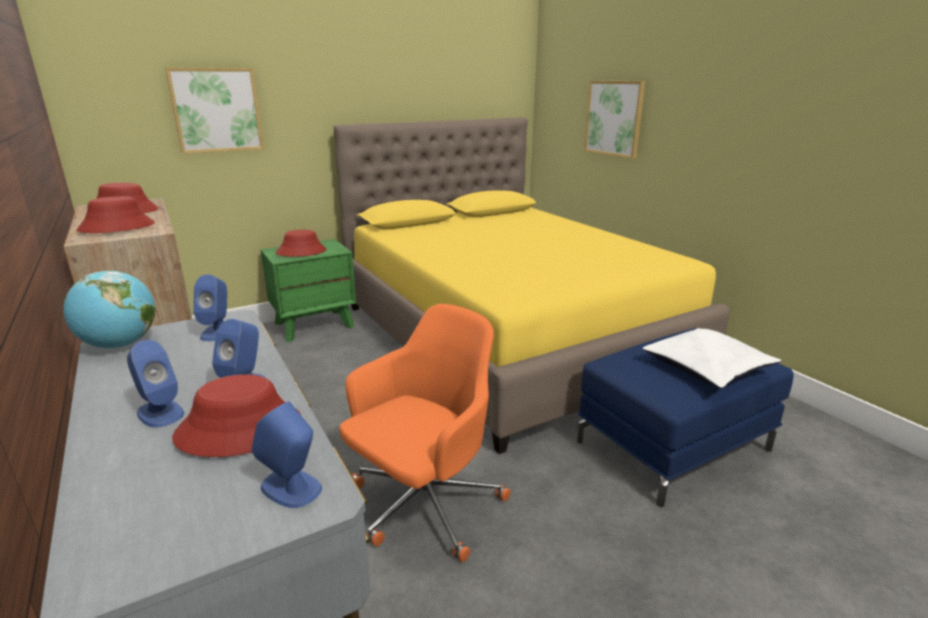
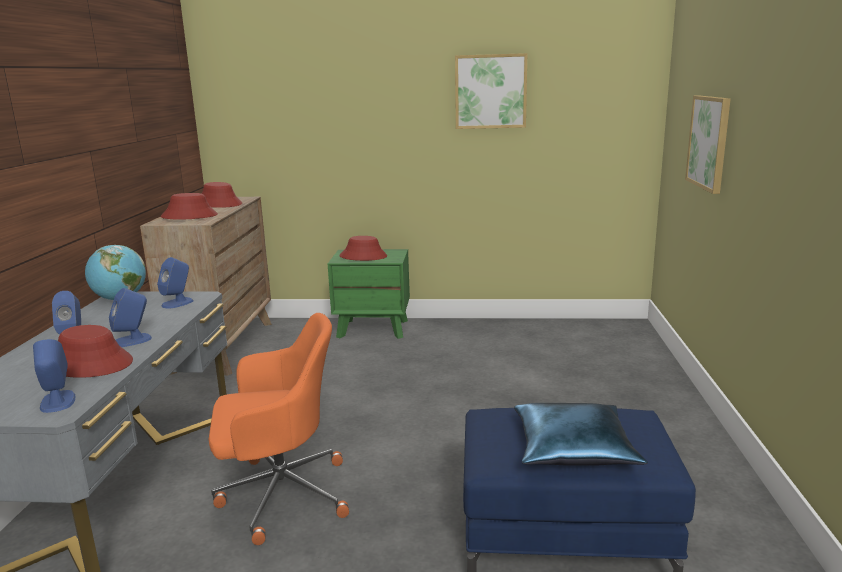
camera: 35 degrees right, 5 degrees down
picture [165,68,264,154] -> picture moved to [455,53,527,129]
yellow bed [333,117,730,454] -> none
white pillow [642,328,782,388] -> blue pillow [514,403,648,466]

